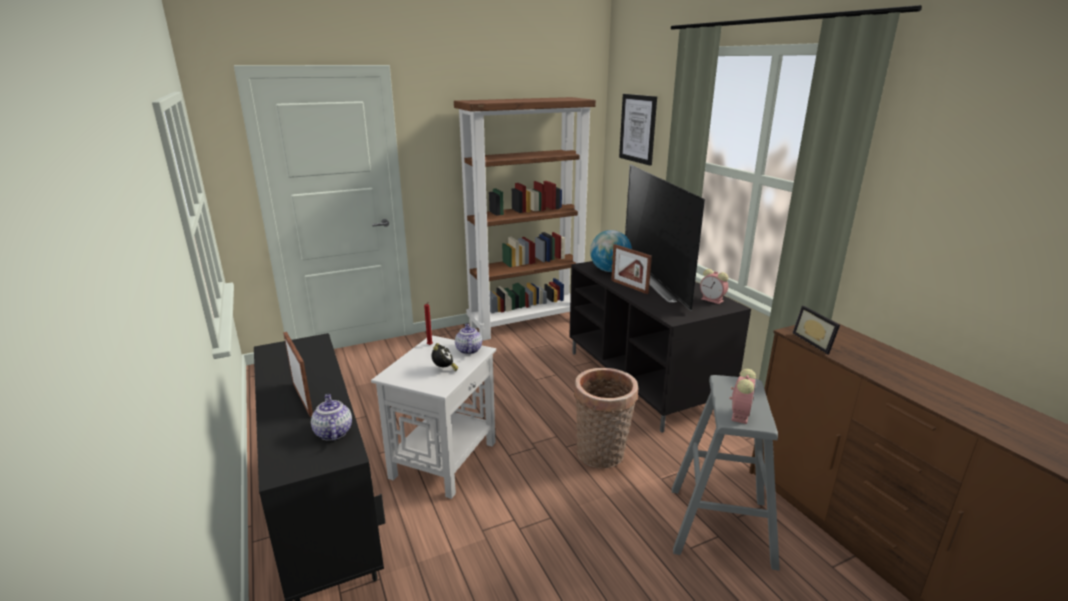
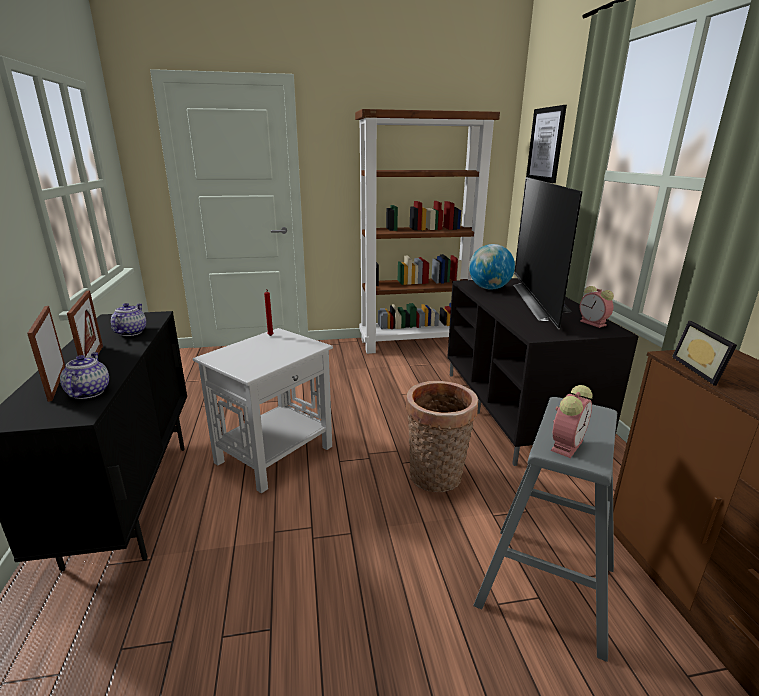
camera: 15 degrees right, 0 degrees up
alarm clock [431,343,458,371] -> none
teapot [455,324,482,354] -> teapot moved to [111,303,146,336]
picture frame [611,244,652,294] -> picture frame moved to [27,306,65,402]

